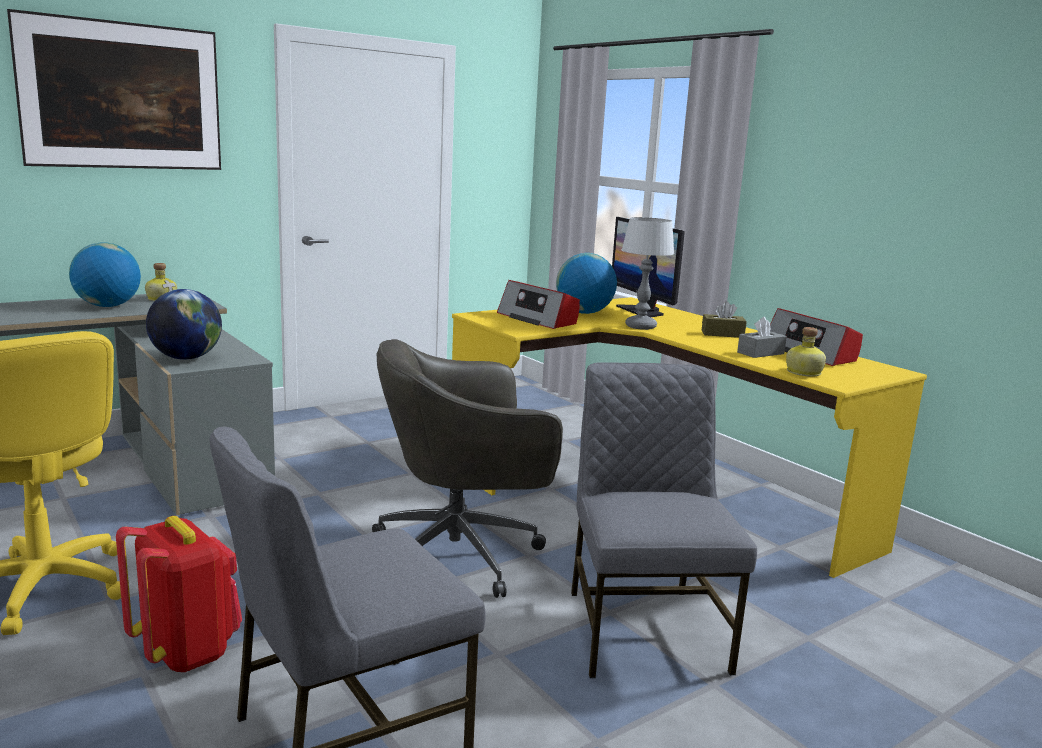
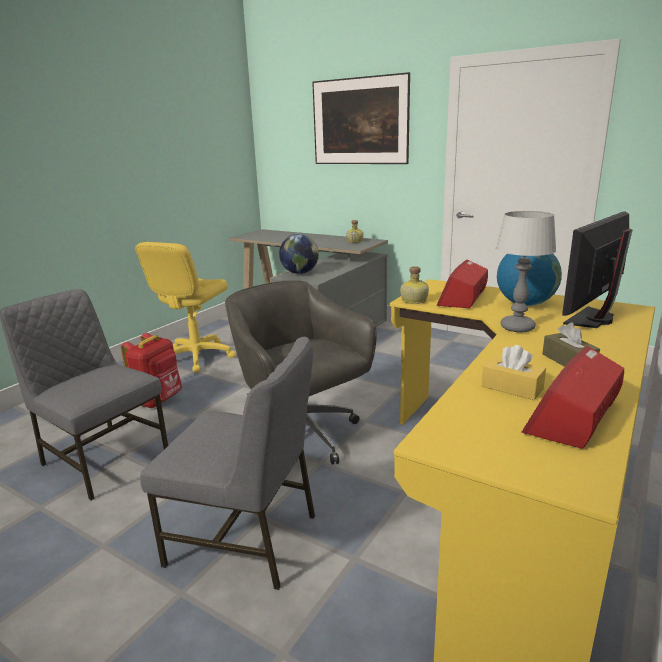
camera: 70 degrees right, 5 degrees up
globe [69,242,141,307] -> none
grey chair [571,362,757,678] -> grey chair turned 45 degrees clockwise [140,337,315,590]
grey tissue box [737,317,787,358] -> yellow tissue box [481,345,546,400]
bottle [786,327,826,377] -> bottle moved to [400,266,429,304]

